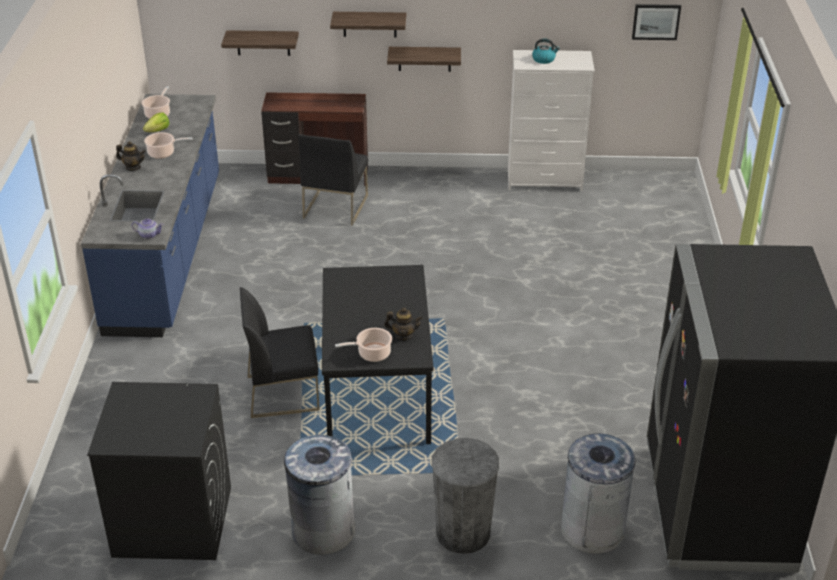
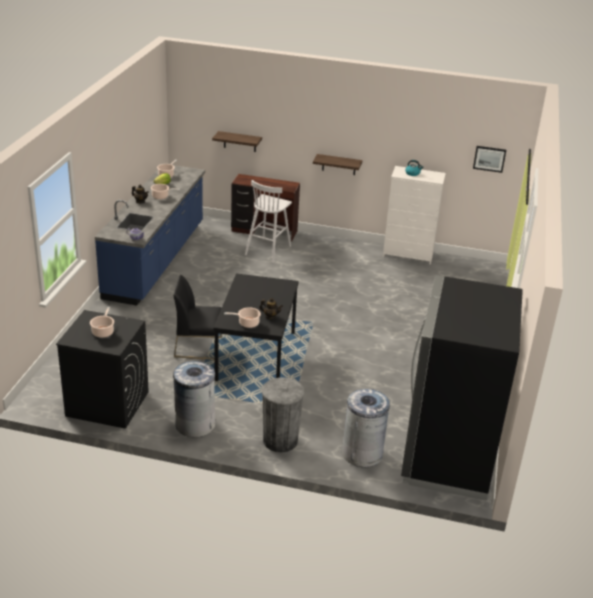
camera: 10 degrees right, 5 degrees down
black chair [298,134,368,226] -> white stool [245,180,292,263]
shelf [330,12,406,38] -> none
none -> cooking pot [90,307,114,338]

